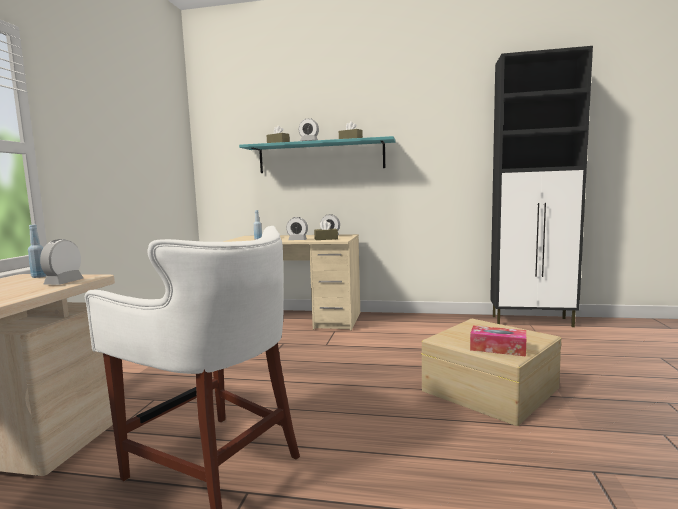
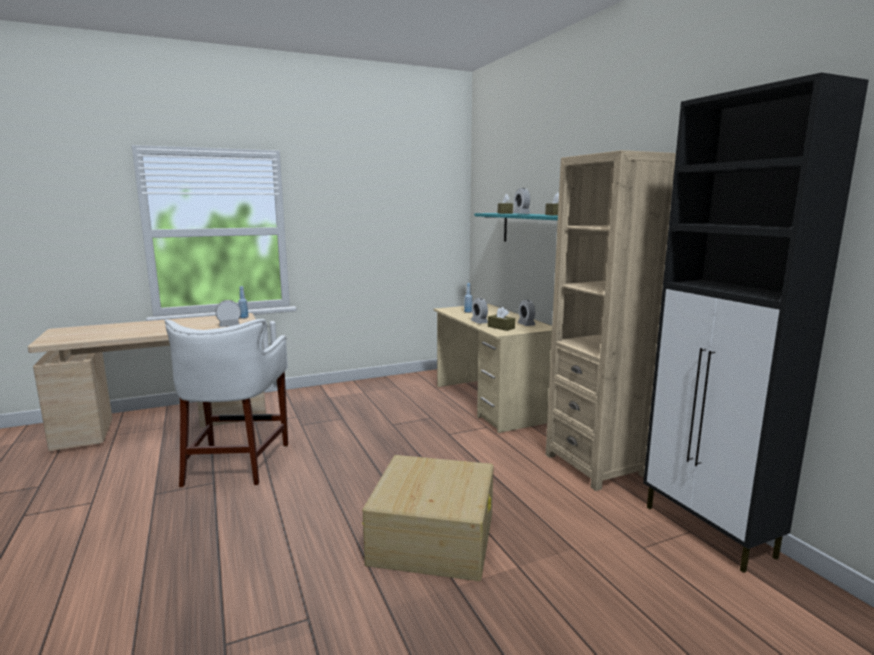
camera: 55 degrees right, 5 degrees up
tissue box [470,326,526,356] -> none
none -> beige bookcase [546,150,676,491]

